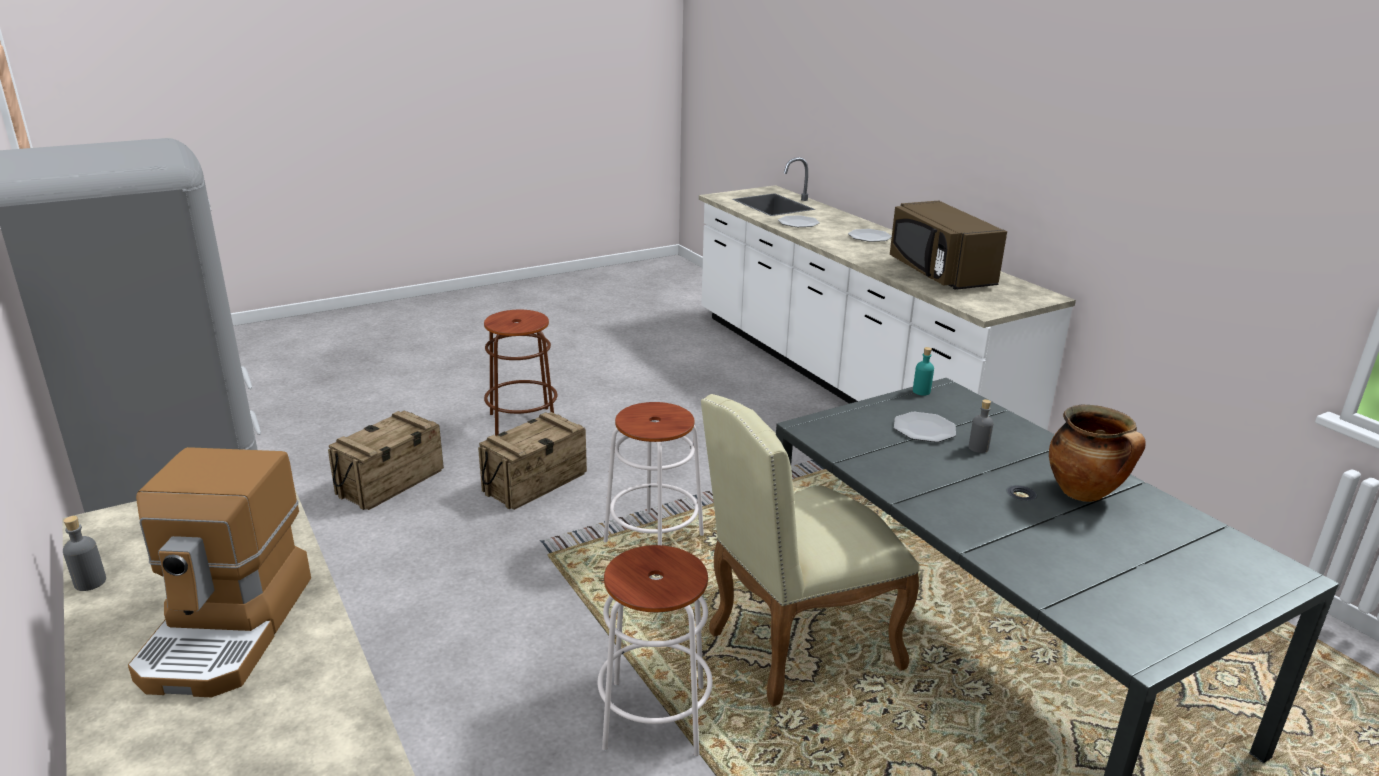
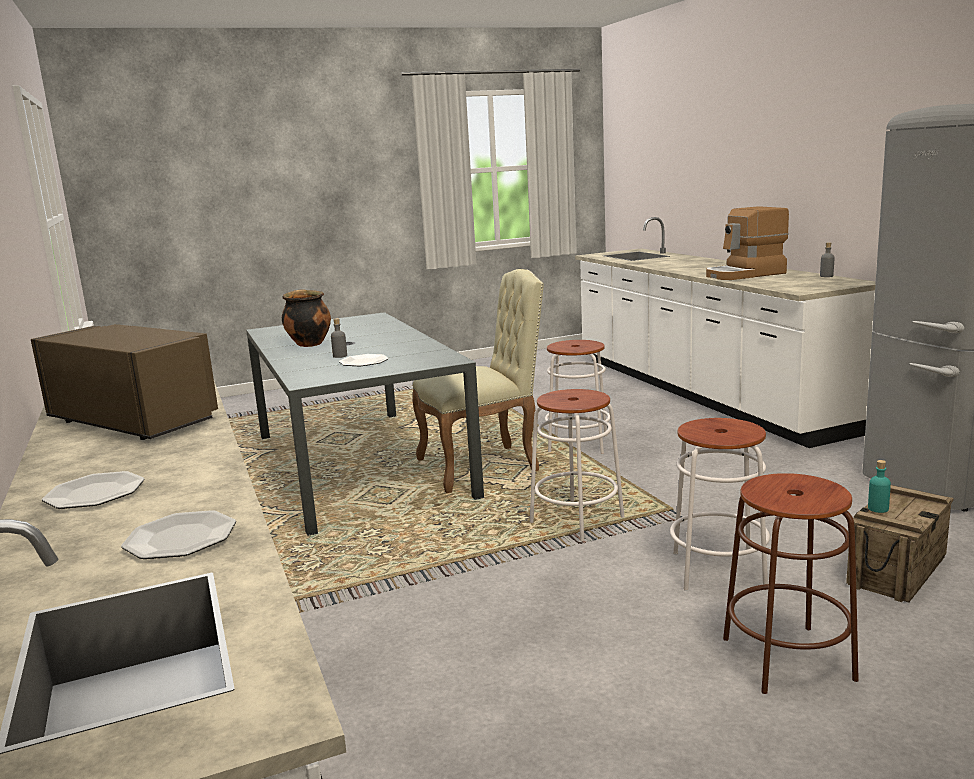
camera: 170 degrees left, 10 degrees down
coffee machine [128,447,311,697] -> coffee machine turned 120 degrees counterclockwise [706,206,789,280]
crate [478,412,587,510] -> white stool [670,418,770,591]
brown microwave [890,201,1007,289] -> brown microwave turned 45 degrees counterclockwise [31,324,218,440]
turquoise bottle [913,347,934,396] -> turquoise bottle moved to [868,460,891,513]

